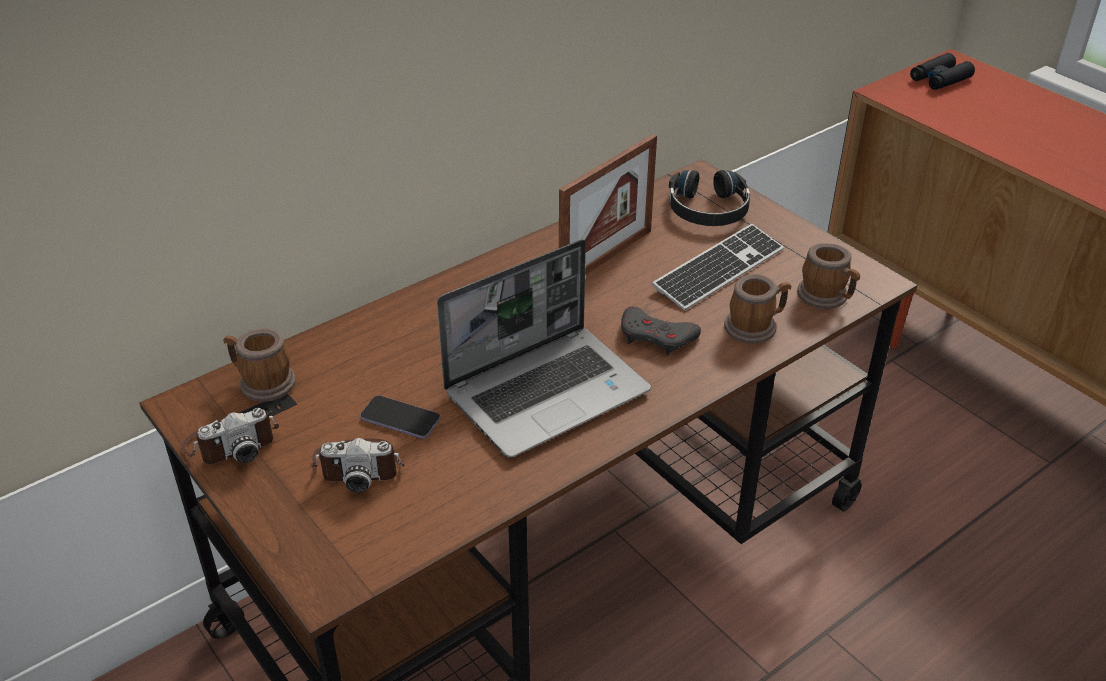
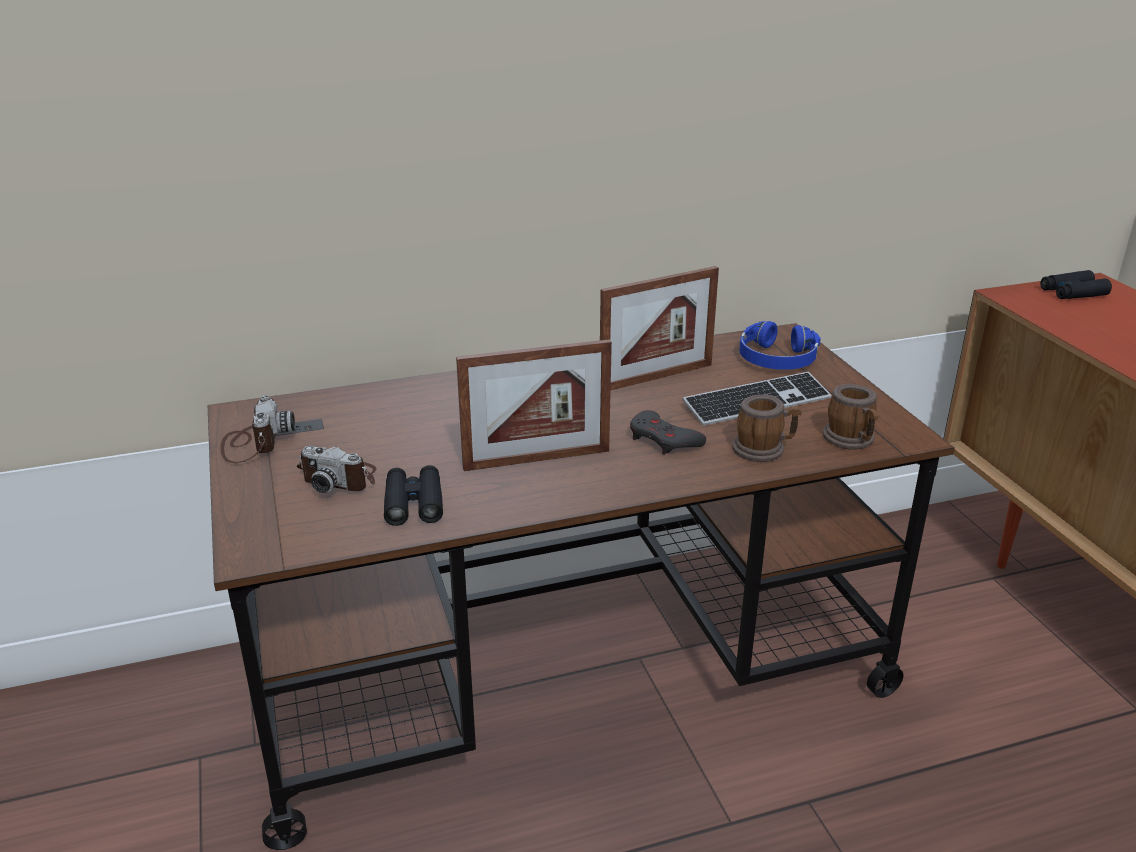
camera: 20 degrees right, 10 degrees down
camera [181,408,279,464] -> camera turned 90 degrees counterclockwise [220,395,295,463]
mug [223,328,296,402] -> none
phone [360,395,441,439] -> none
laptop [437,239,651,458] -> picture frame [456,339,612,471]
black headphones [669,170,750,226] -> blue headphones [739,321,821,370]
none -> black binoculars [384,465,443,526]

